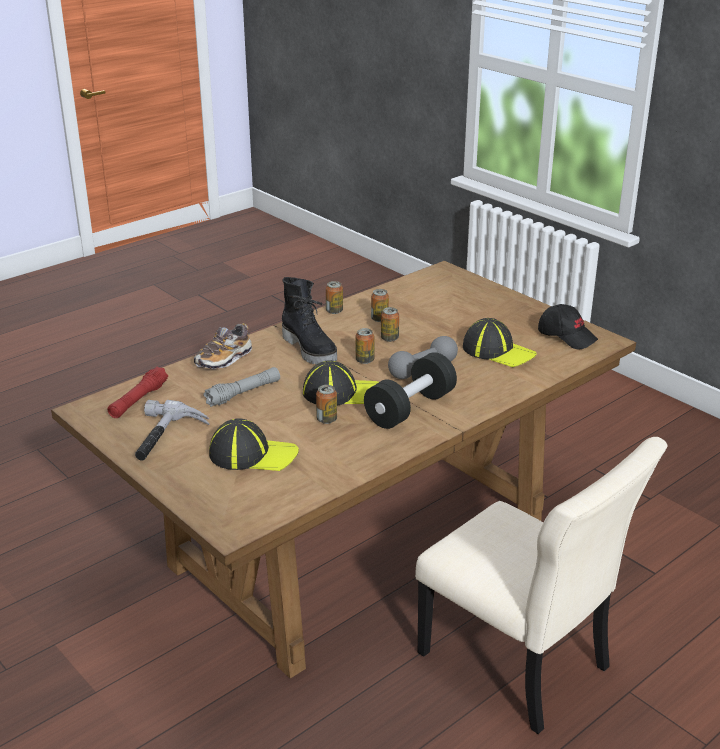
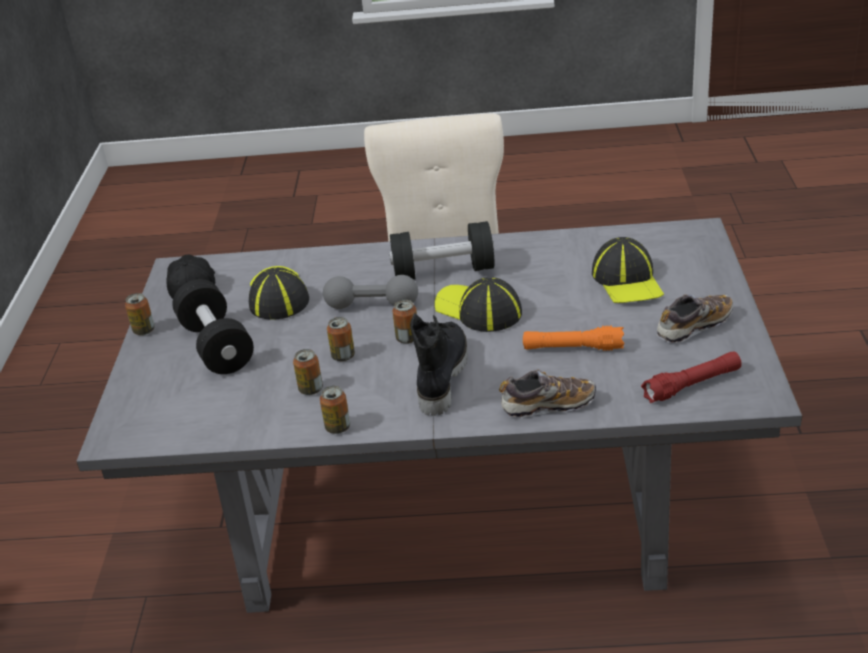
camera: 135 degrees left, 5 degrees up
brown dining table [51,261,636,678] -> grey dining table [76,218,802,613]
hammer [135,400,210,461] -> shoe [656,294,733,343]
grey flashlight [203,367,280,407] -> orange flashlight [523,326,624,351]
cap [209,418,299,471] -> cap turned 150 degrees counterclockwise [592,237,664,303]
can [316,385,337,424] -> can moved to [125,293,155,335]
none -> black dumbbell [172,279,254,374]

